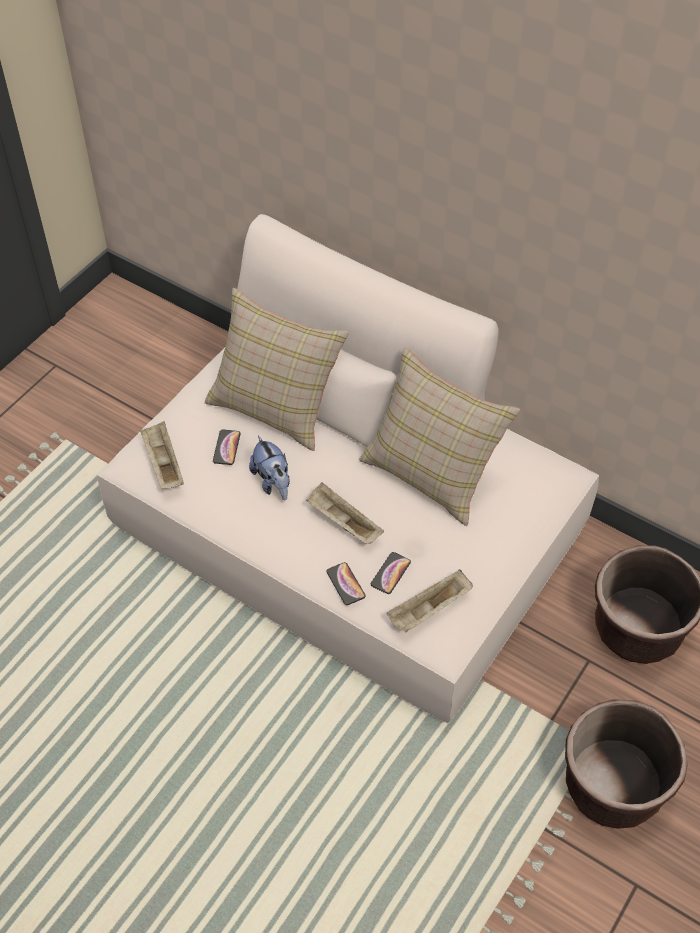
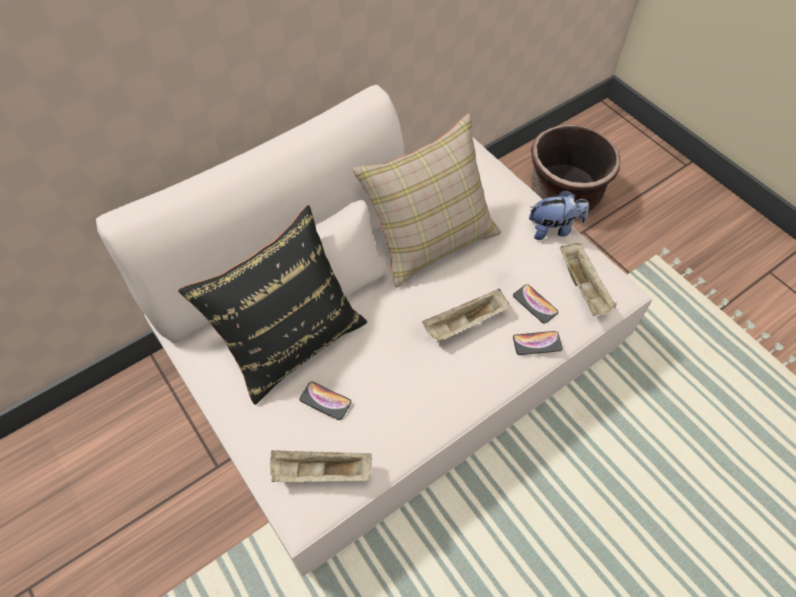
camera: 70 degrees left, 5 degrees up
beige pillow [205,288,349,451] -> black pillow [178,205,367,405]
plush toy [249,436,290,501] -> plush toy moved to [529,190,589,240]
brown planter [565,699,688,829] -> none

